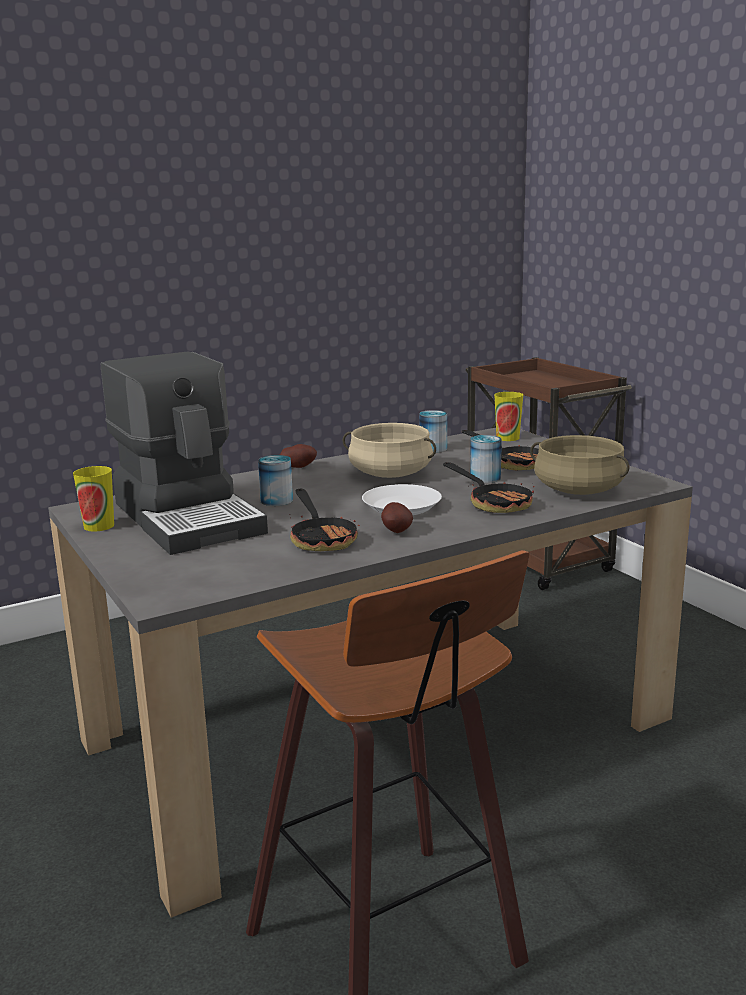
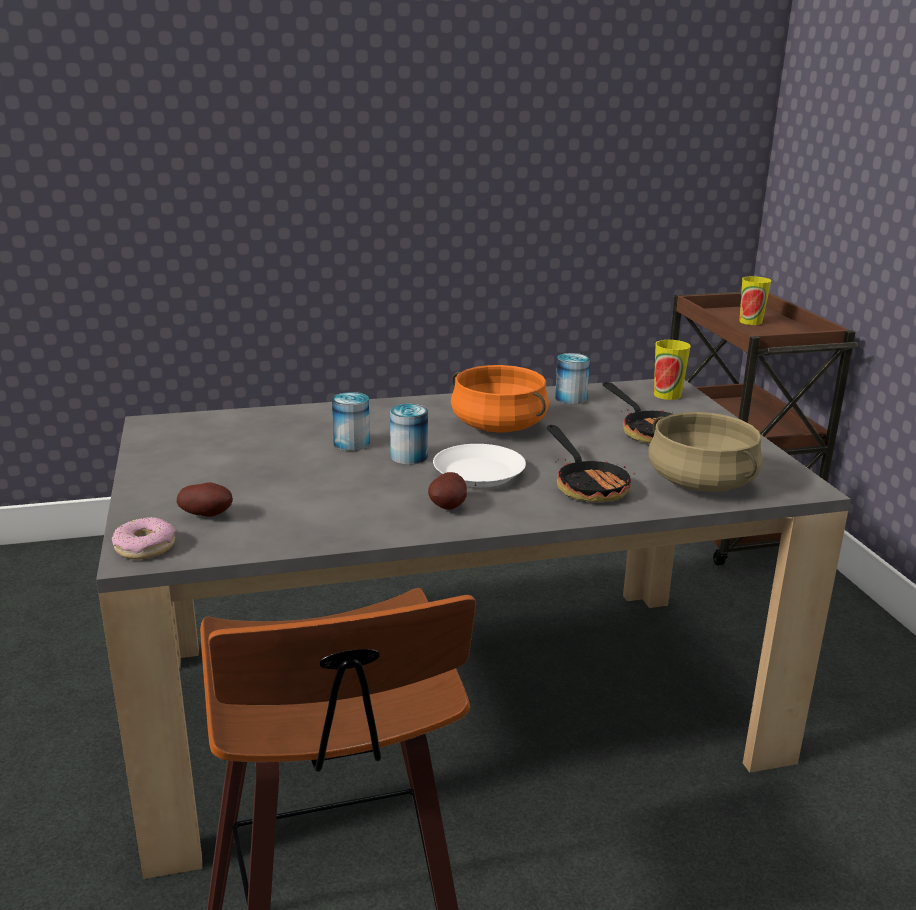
camera: 15 degrees right, 5 degrees up
cup [73,466,114,531] -> cup moved to [739,276,771,325]
coffee machine [101,351,268,555] -> none
potato [280,444,317,468] -> potato moved to [177,482,233,517]
frying pan [289,489,360,551] -> none
beige cooking pot [343,423,436,478] -> orange cooking pot [451,365,549,433]
can [470,435,502,483] -> can moved to [390,404,428,465]
none -> donut [112,517,176,560]

